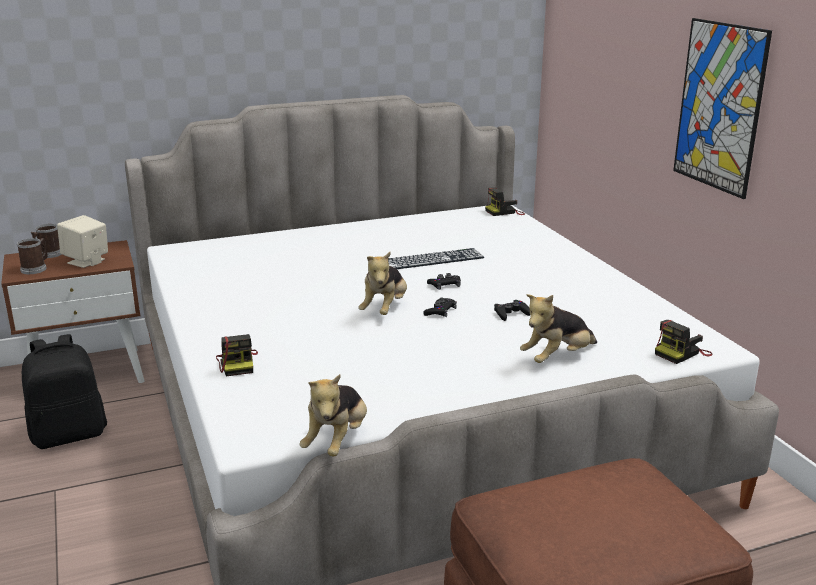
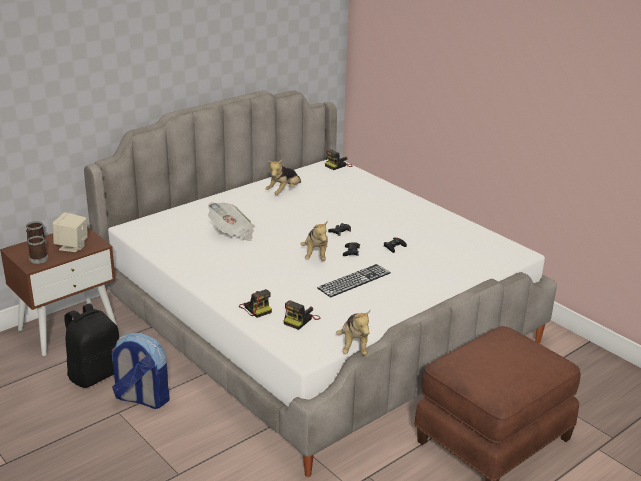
camera: 20 degrees left, 5 degrees up
keyboard [388,248,484,269] -> keyboard moved to [317,264,391,298]
plush toy [520,294,597,363] -> plush toy moved to [266,160,301,195]
camera [655,320,712,364] -> camera moved to [284,300,321,330]
picture [673,18,772,199] -> none
none -> backpack [112,333,170,409]
none -> newspaper [208,202,255,241]

